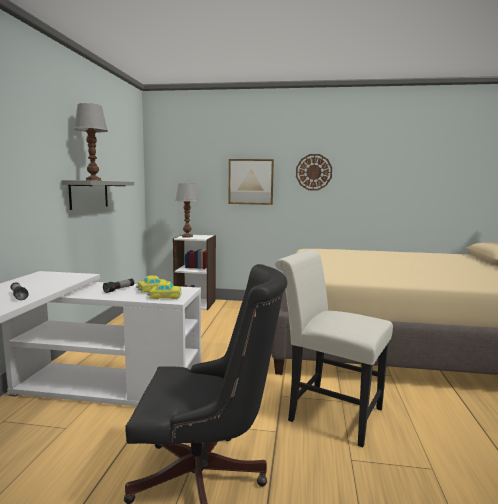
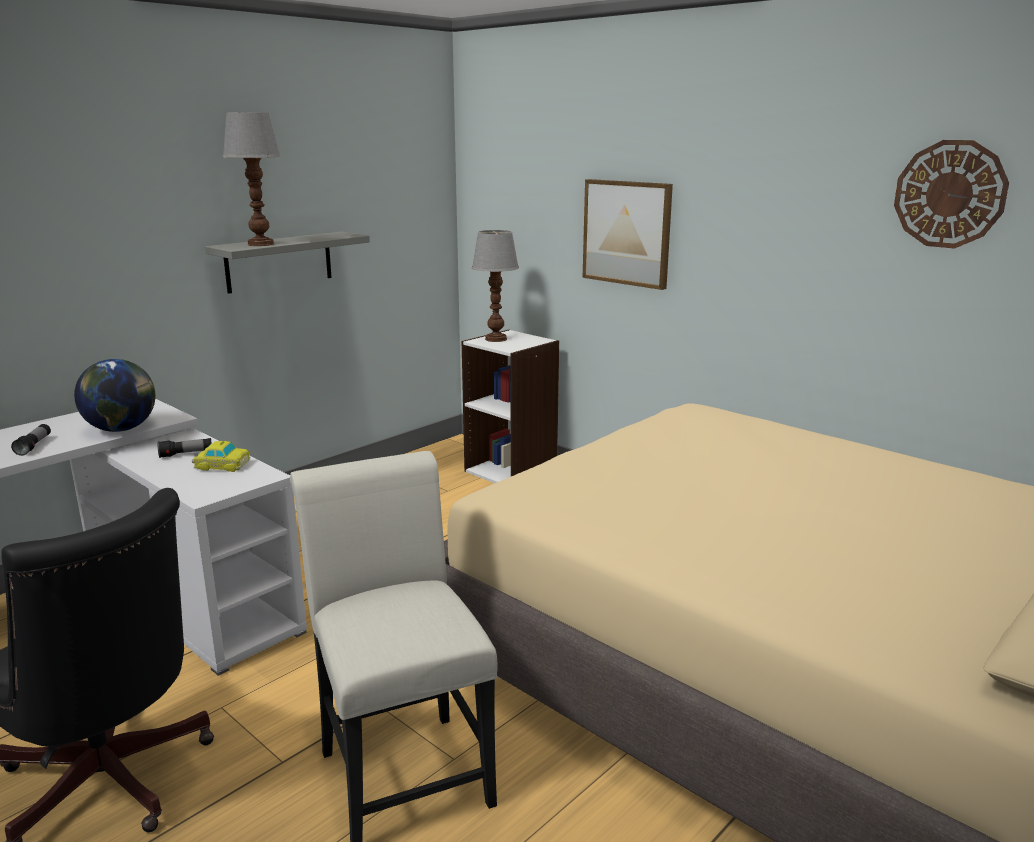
camera: 35 degrees right, 10 degrees up
toy car [147,281,182,299] -> none
wall clock [296,154,332,190] -> wall clock moved to [894,140,1009,249]
none -> globe [74,359,155,432]

